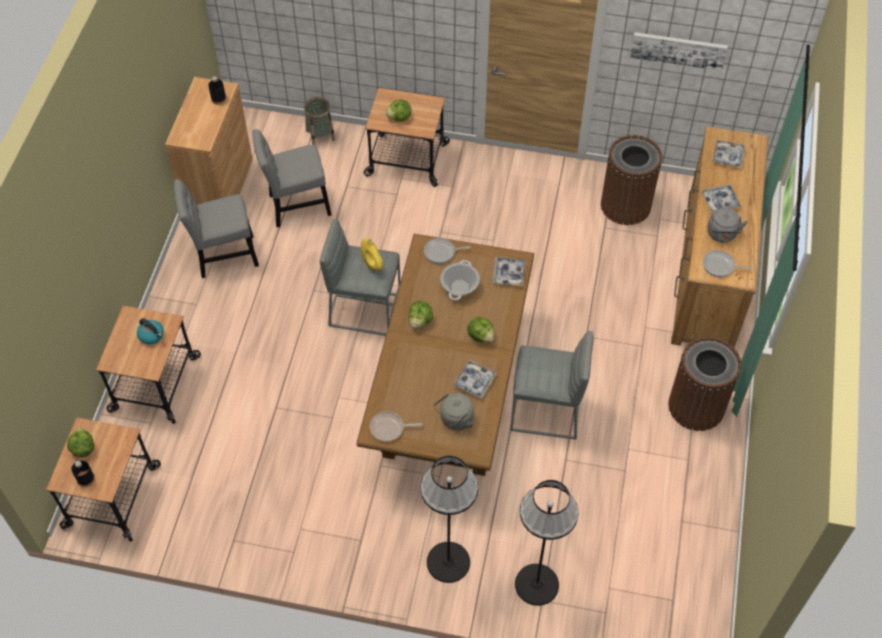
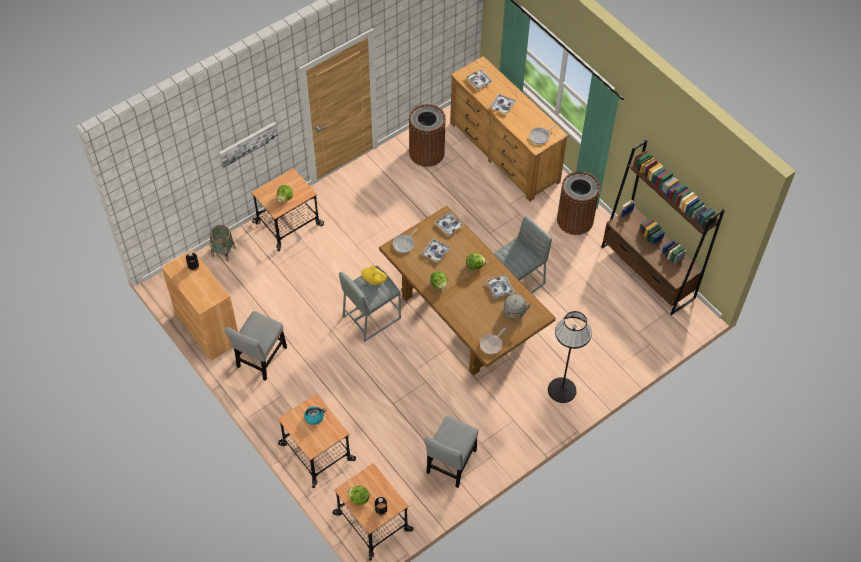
camera: 50 degrees left, 0 degrees up
grey chair [252,129,331,227] -> grey chair moved to [424,416,478,488]
cooking pot [440,260,480,301] -> tray [421,238,450,263]
black floor lamp [515,480,578,606] -> none
picture [630,32,728,71] -> picture moved to [219,122,278,168]
grey kettle [707,207,748,242] -> none
none -> brown bookcase [601,139,725,315]

